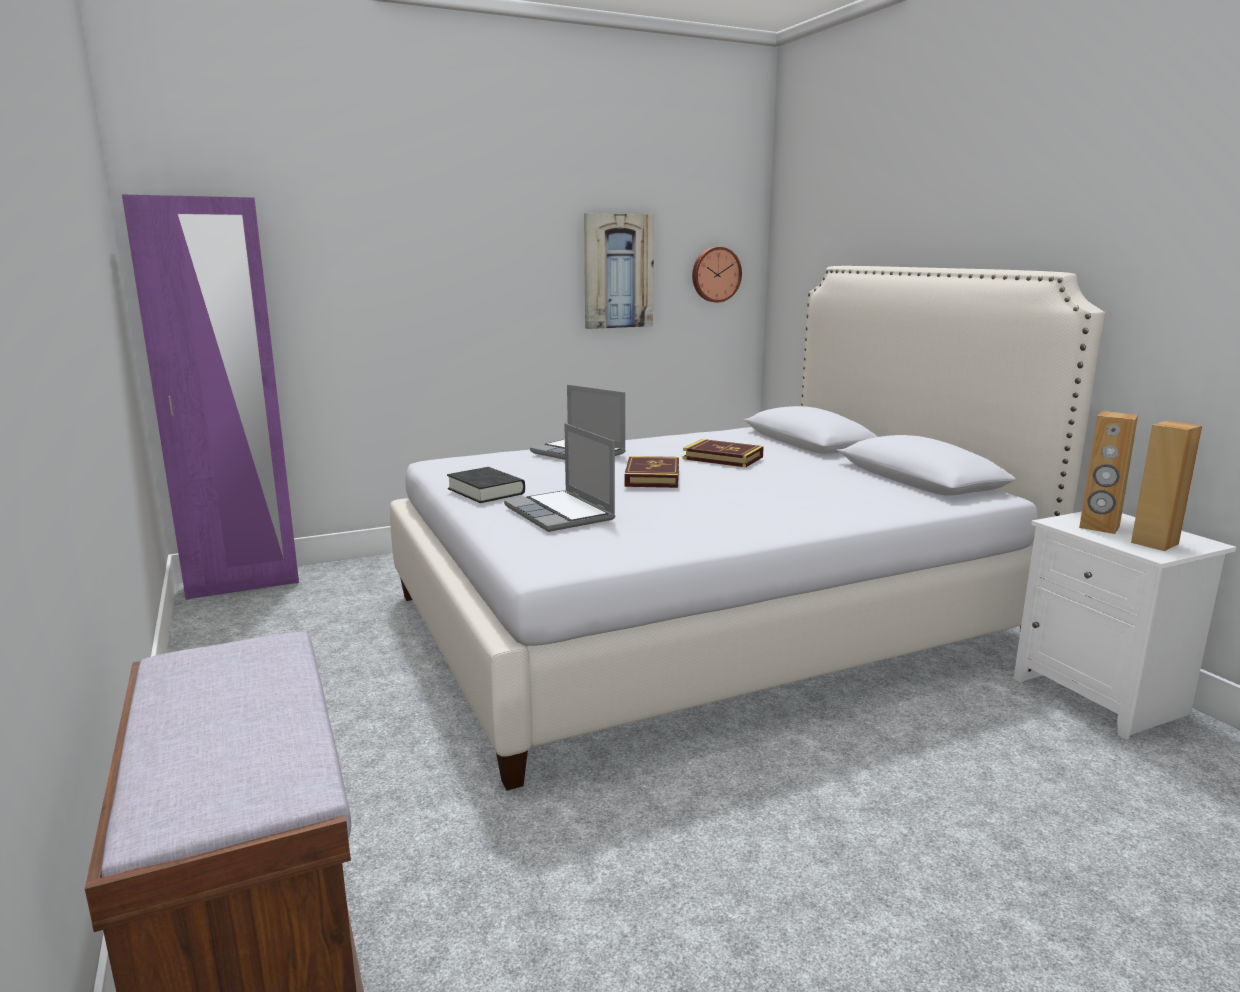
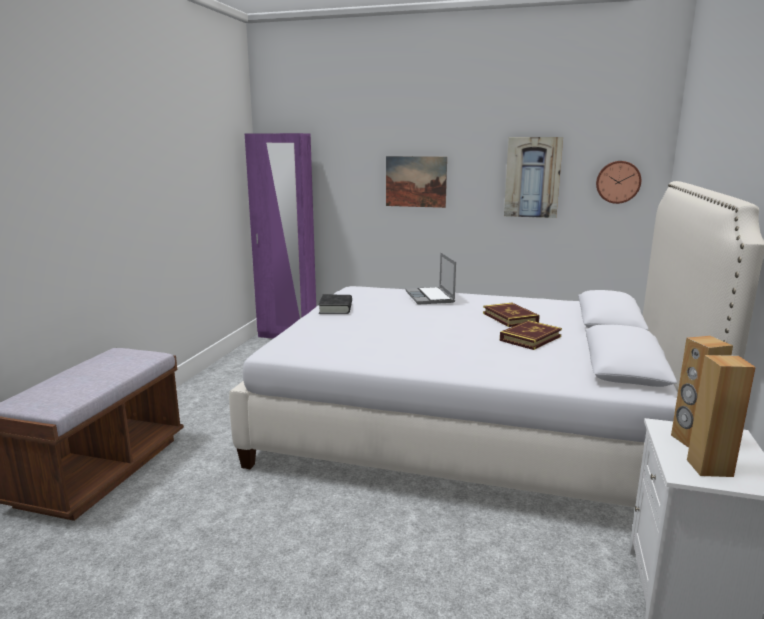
camera: 40 degrees right, 0 degrees up
laptop [504,423,616,532] -> none
book [624,456,679,488] -> book moved to [500,320,562,350]
none -> picture [386,156,447,208]

